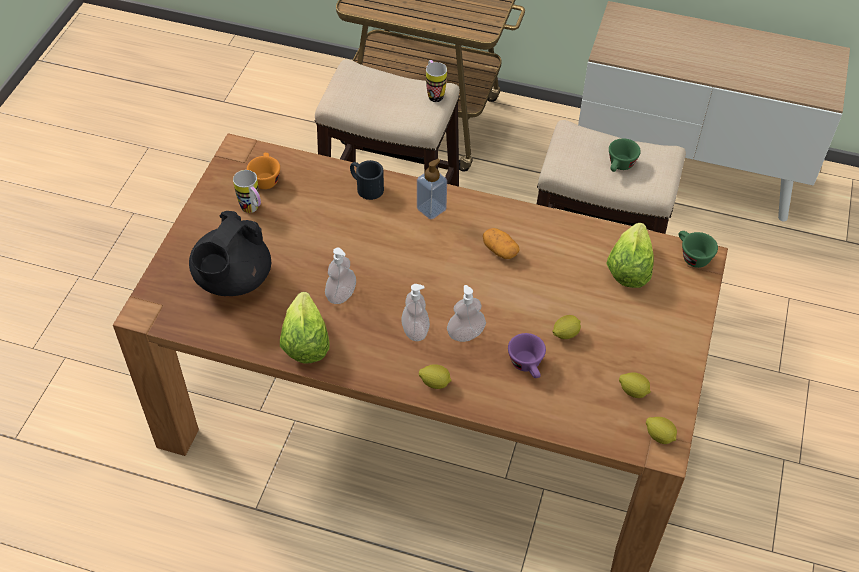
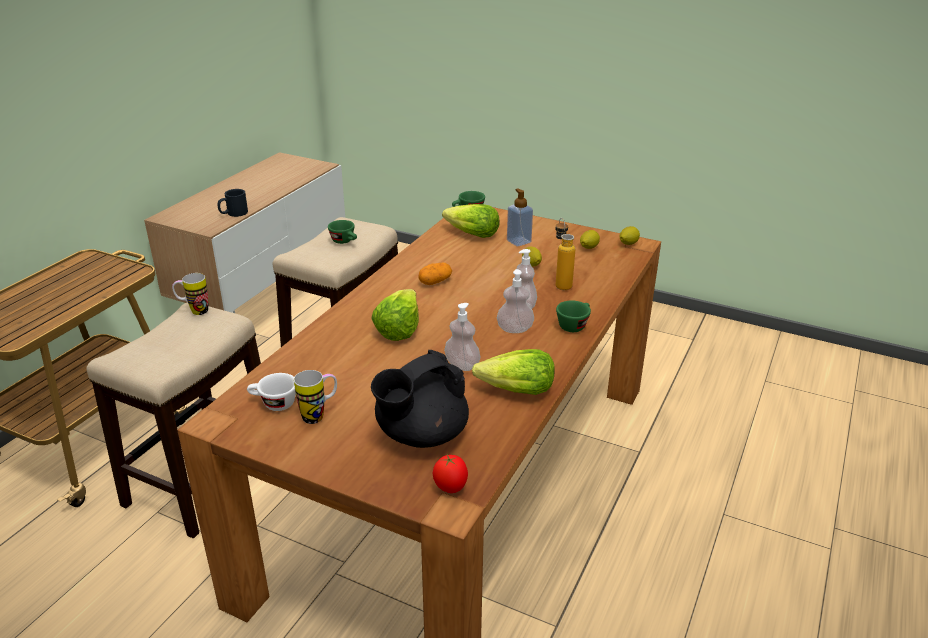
camera: 80 degrees left, 20 degrees down
black teapot [189,211,271,296] -> black teapot turned 105 degrees clockwise [371,350,469,448]
orange cup [247,153,280,189] -> white cup [247,373,296,411]
black mug [350,160,384,200] -> black mug moved to [218,189,248,217]
soap dispenser [417,159,447,219] -> soap dispenser moved to [507,188,533,246]
lemon [419,364,452,389] -> green cup [556,300,591,332]
purple cup [508,333,546,378] -> bottle [555,218,575,290]
none -> lettuce [371,289,419,341]
none -> tomato [433,455,468,493]

